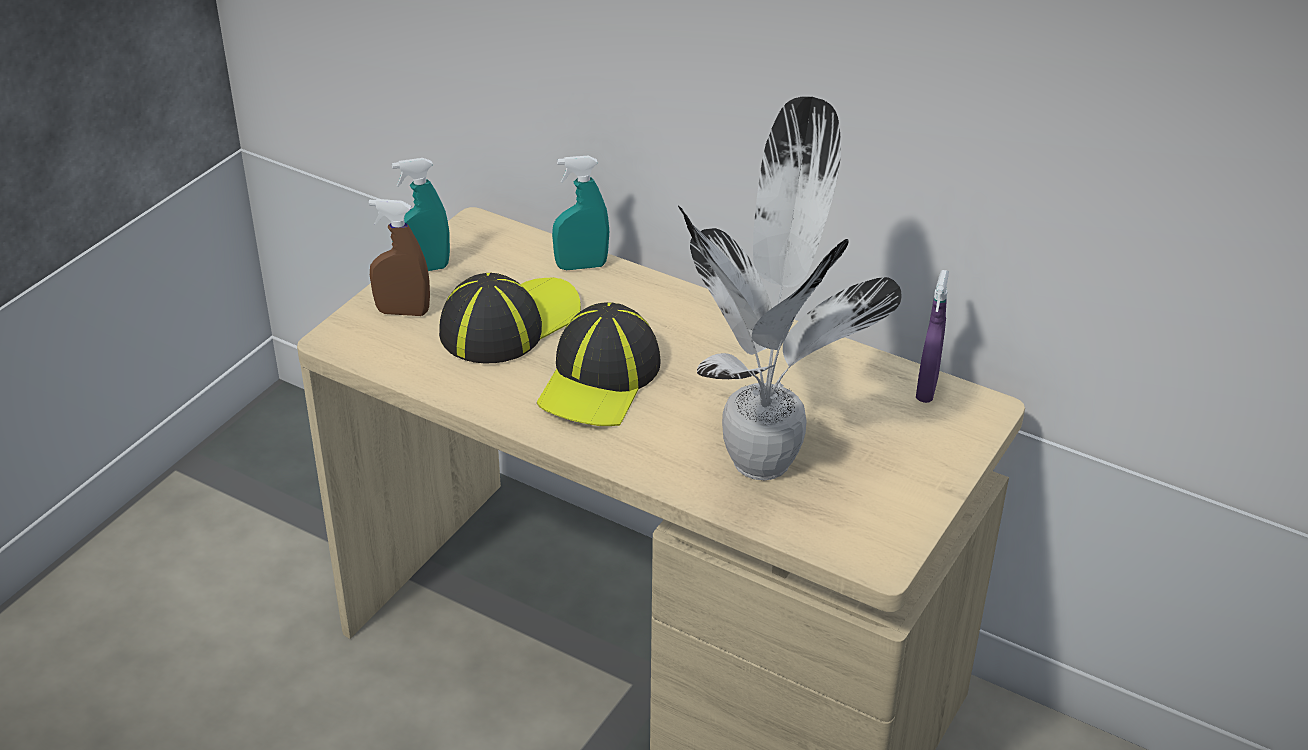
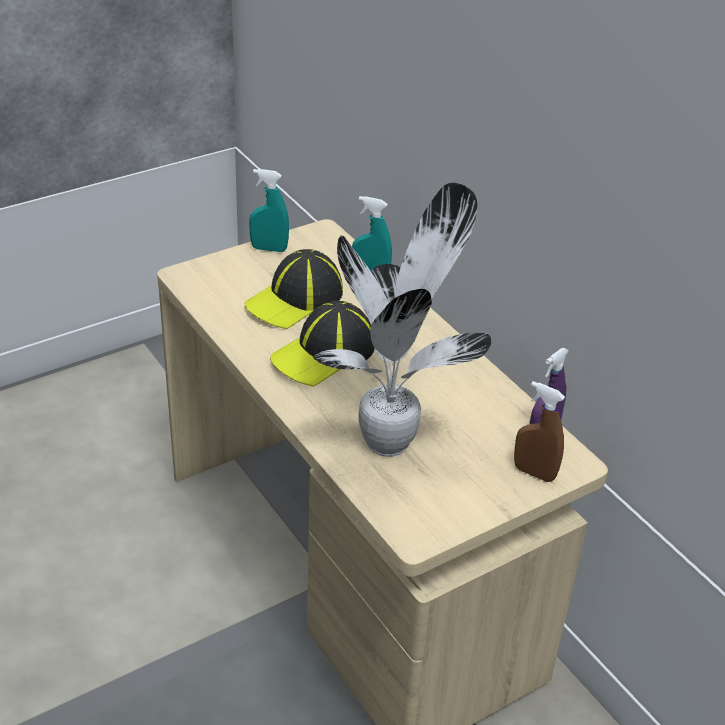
camera: 25 degrees right, 0 degrees up
brown spray bottle [369,199,430,316] -> brown spray bottle moved to [514,381,565,482]
cap [439,273,581,364] -> cap turned 150 degrees clockwise [245,249,343,329]

